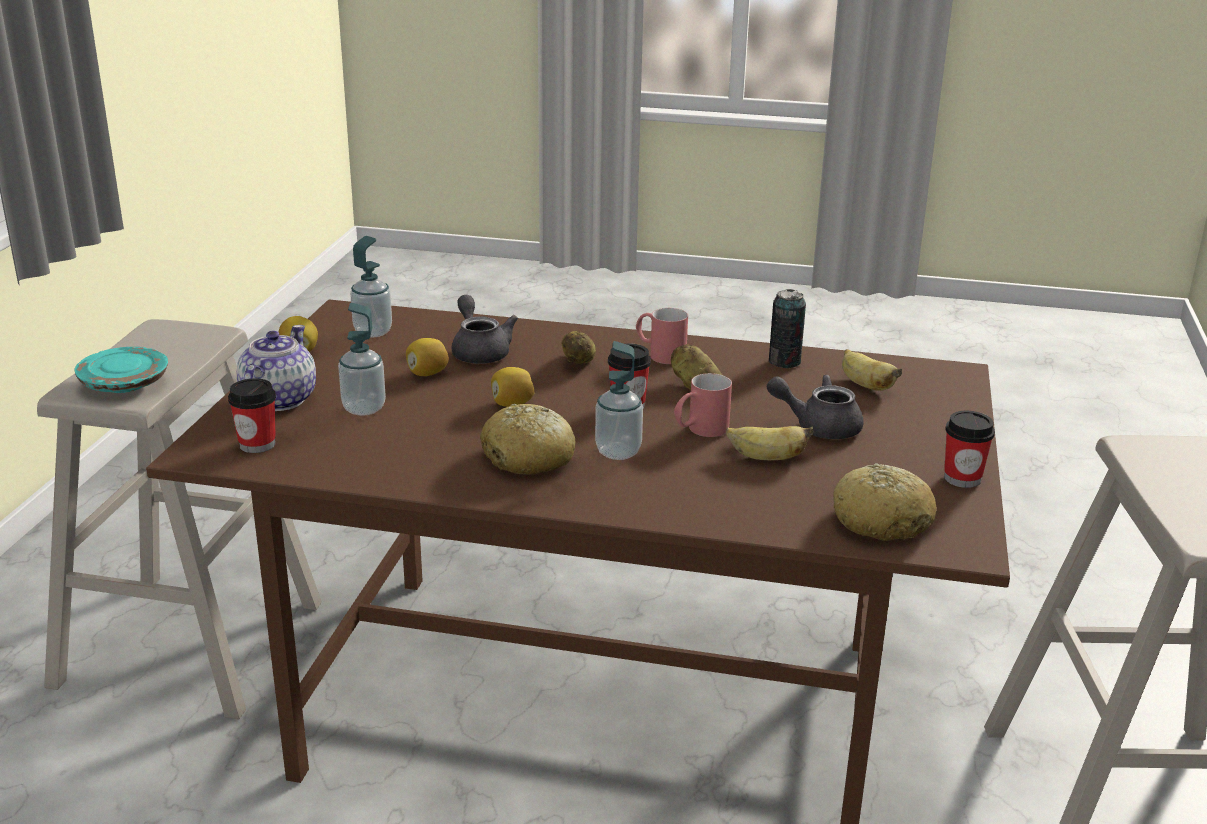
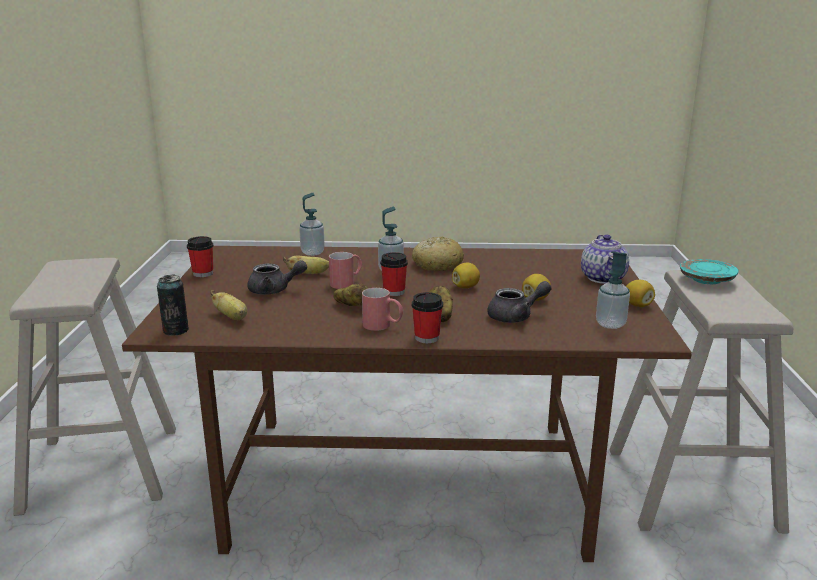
camera: 170 degrees right, 5 degrees down
cup [228,378,276,453] -> cup moved to [412,292,443,343]
soap dispenser [338,303,386,416] -> soap dispenser moved to [299,193,325,256]
grey teapot [452,295,518,364] -> grey teapot turned 75 degrees counterclockwise [488,281,552,323]
can [769,289,806,368] -> can moved to [157,275,189,336]
bread [833,463,937,541] -> none

